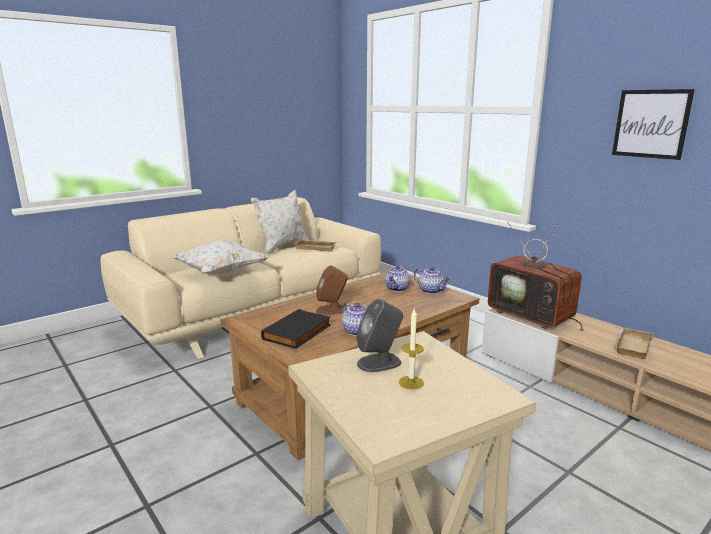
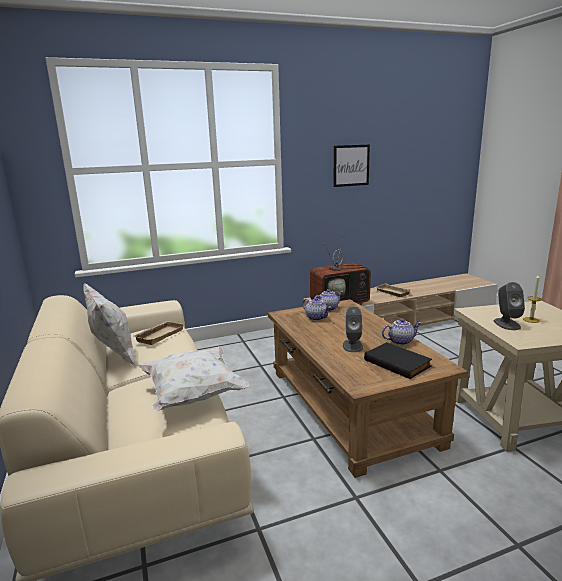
camera: 70 degrees left, 0 degrees up
brown speaker [316,265,348,315] -> grey speaker [343,306,363,352]

